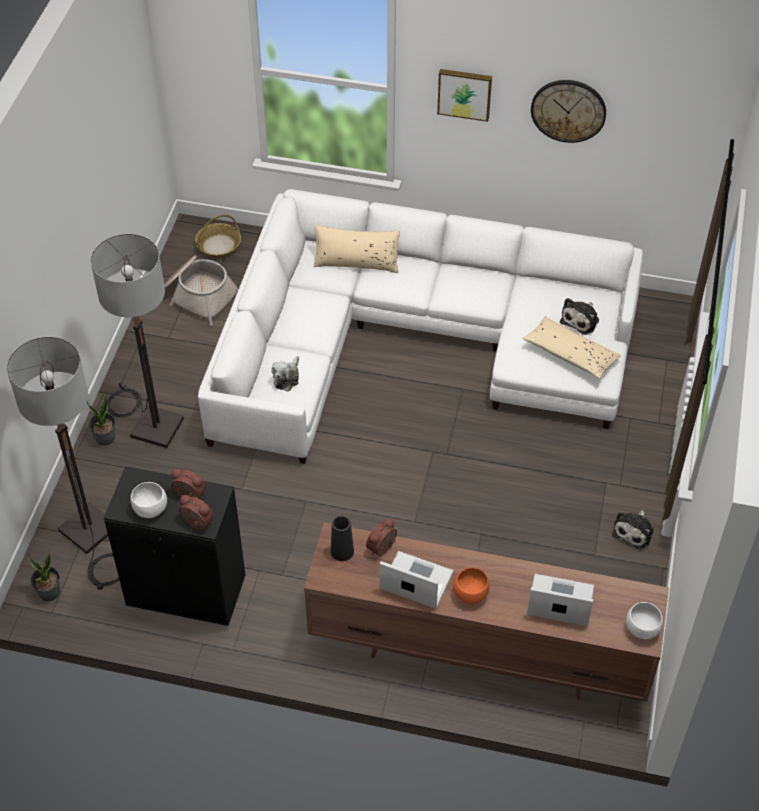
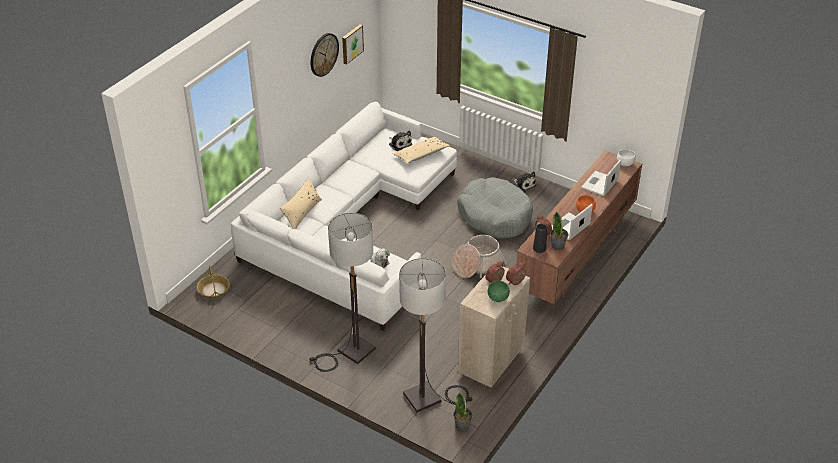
camera: 70 degrees left, 10 degrees down
potted plant [87,394,115,446] -> potted plant moved to [550,212,568,250]
black cabinet [104,466,245,626] -> beige cabinet [458,263,530,388]
white bowl [130,482,167,518] -> green bowl [488,281,510,302]
basket [164,255,239,326] -> basket moved to [453,235,507,278]
picture [437,69,492,122] -> picture moved to [342,25,364,65]
none -> grey dog bed [458,177,533,239]

